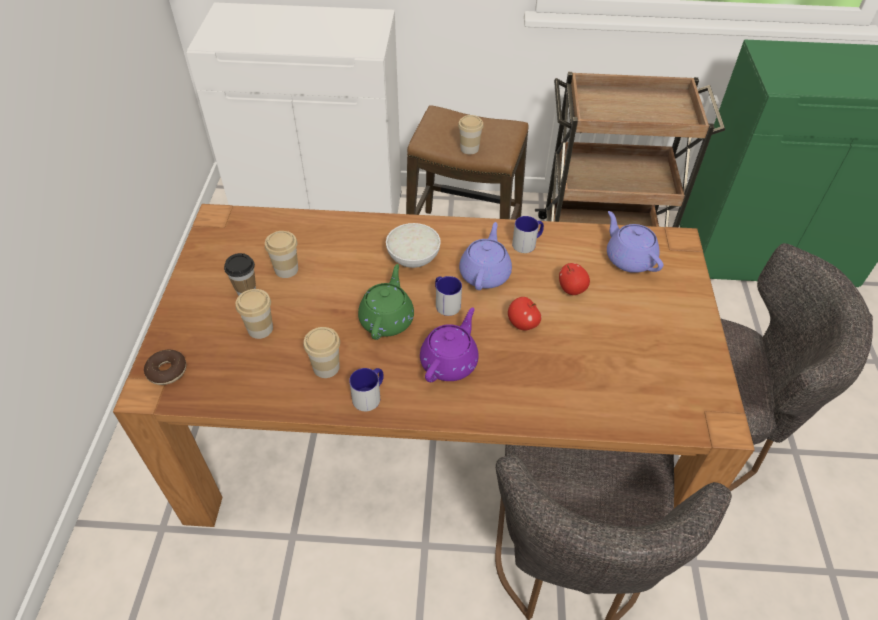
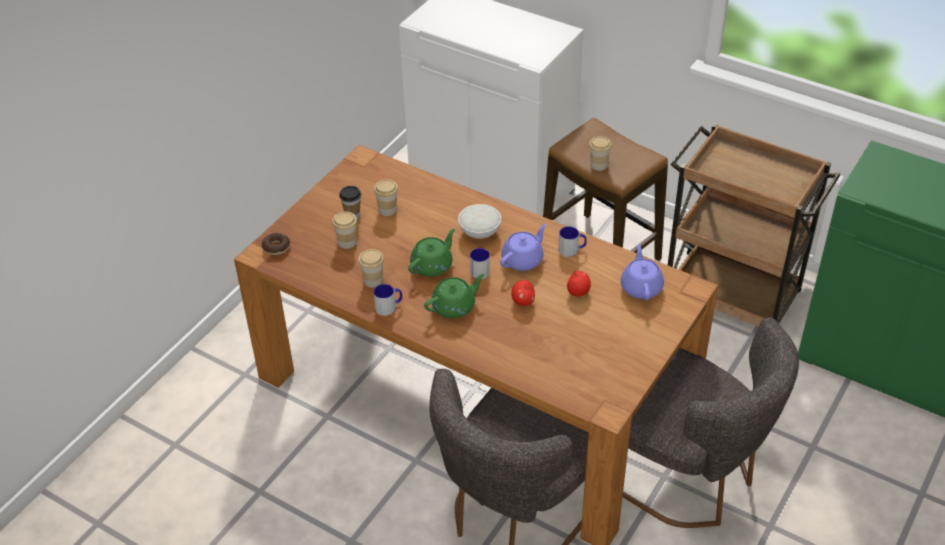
camera: 30 degrees right, 5 degrees down
purple teapot [420,308,479,382] -> green teapot [424,274,485,318]

